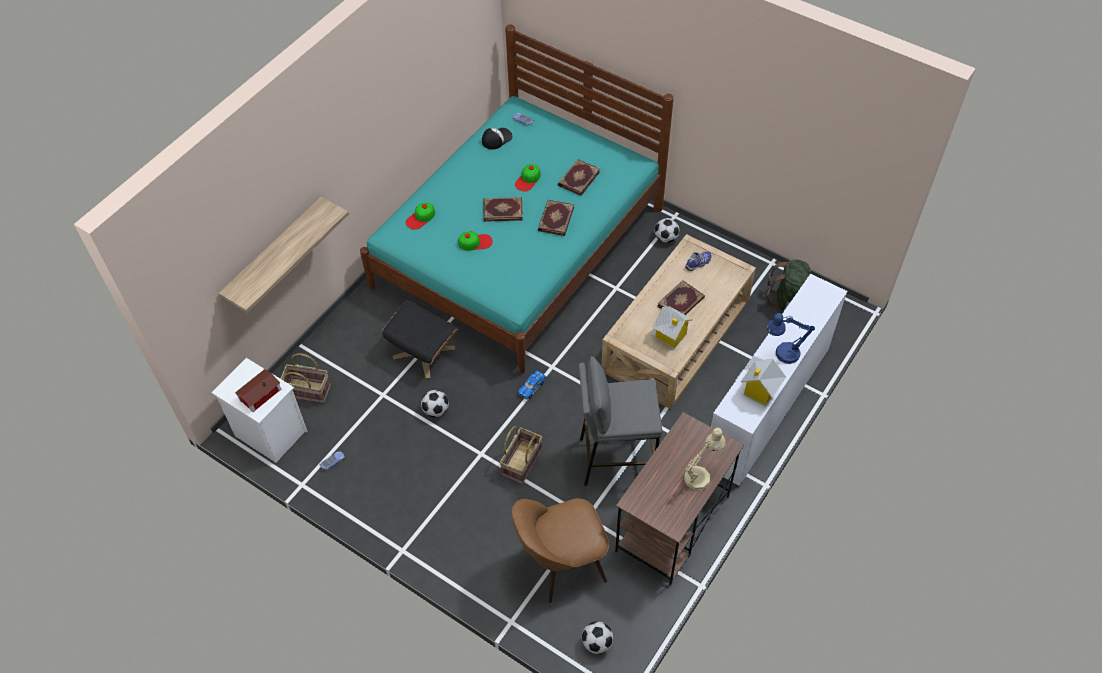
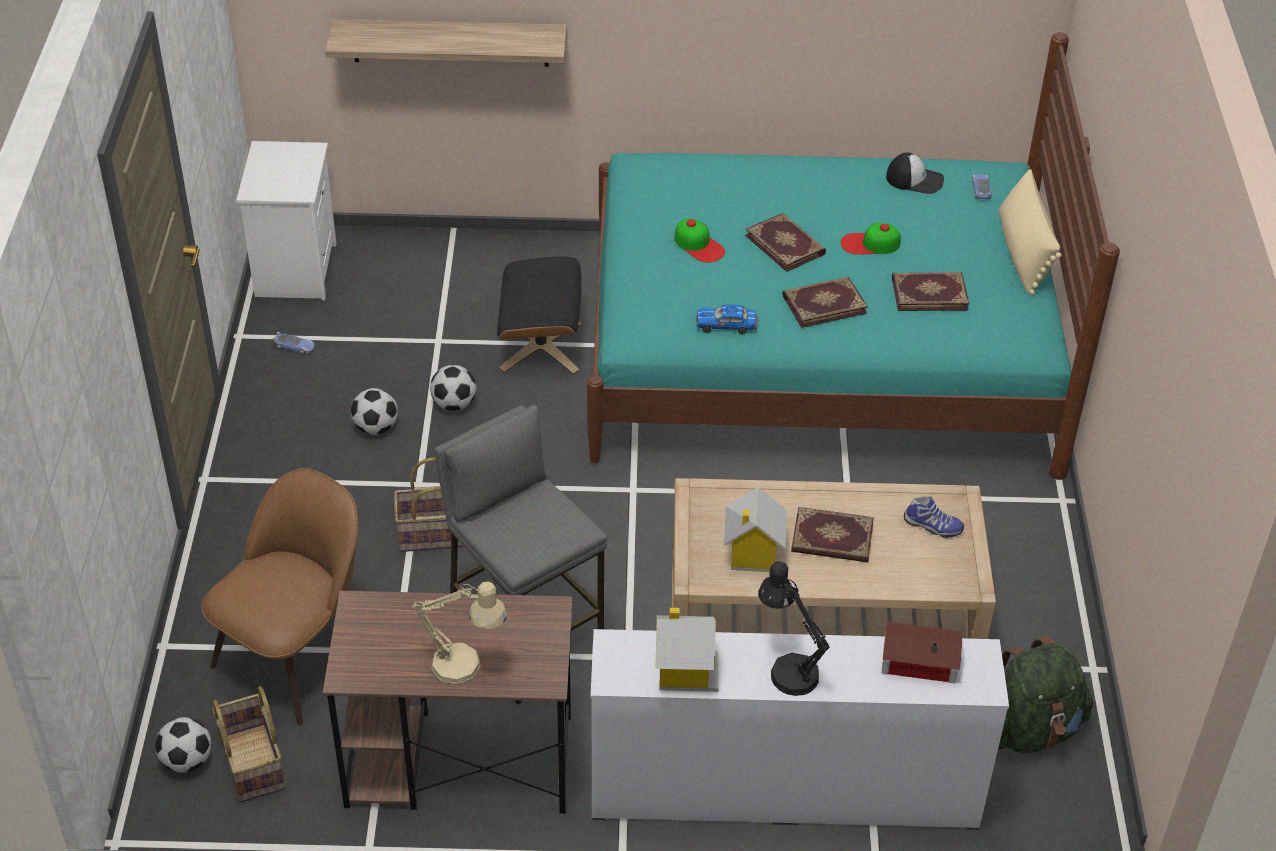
camera: 55 degrees right, 10 degrees down
toy house [235,369,281,412] -> toy house moved to [882,622,962,683]
basket [280,353,331,404] -> basket moved to [212,686,285,802]
cap [406,203,435,230] -> none
brown chair [512,498,609,603] -> brown chair turned 90 degrees clockwise [201,468,358,726]
toy car [517,370,546,400] -> toy car moved to [696,304,758,334]
football [655,218,680,243] -> football moved to [351,388,398,435]
blue table lamp [766,313,815,364] -> black table lamp [758,561,830,696]
none -> beige pillow [999,169,1062,295]

